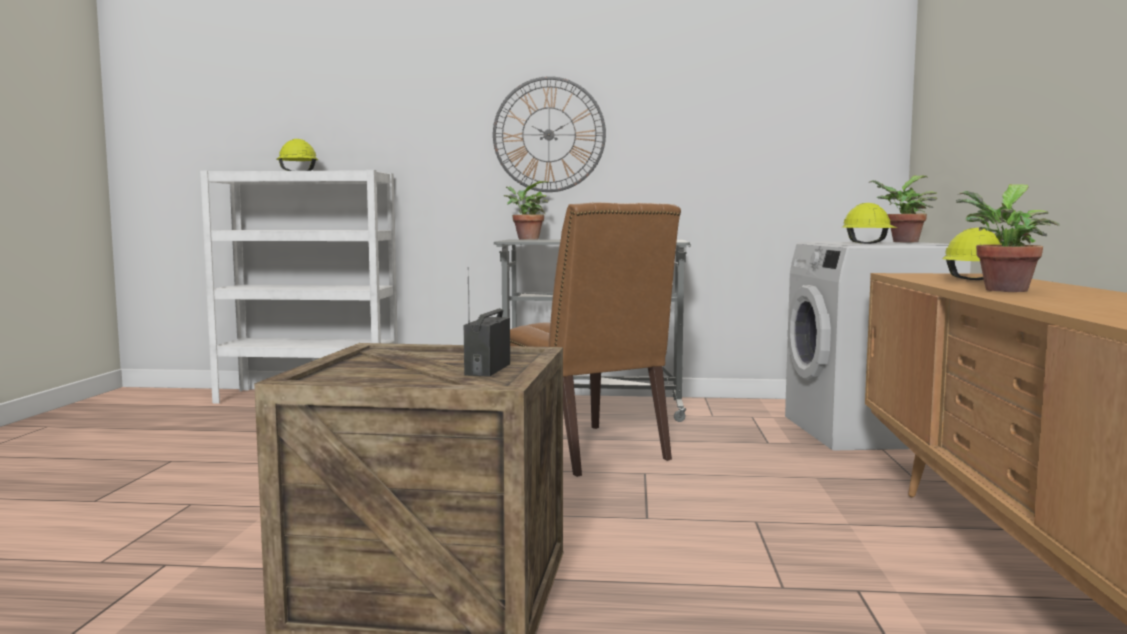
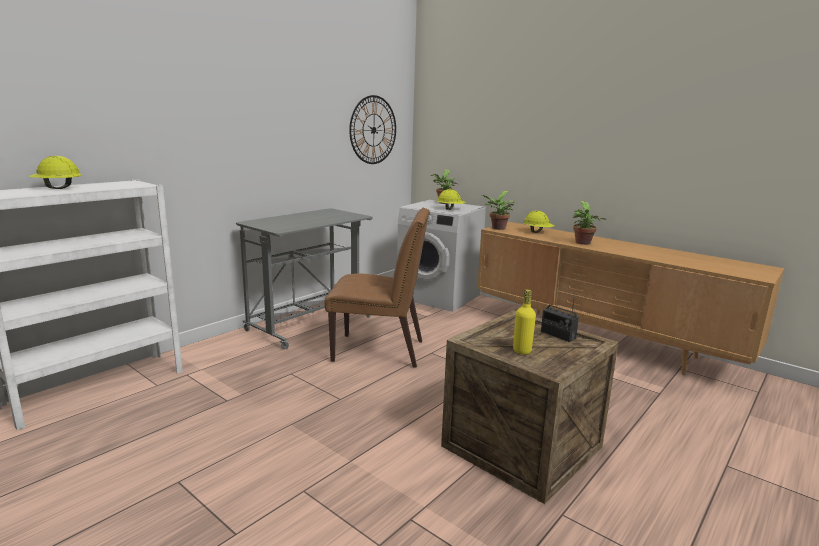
camera: 55 degrees left, 10 degrees up
wall clock [493,76,606,192] -> wall clock moved to [349,95,396,164]
potted plant [504,181,549,240] -> potted plant moved to [482,191,515,230]
none -> yellow bottle [513,289,536,354]

